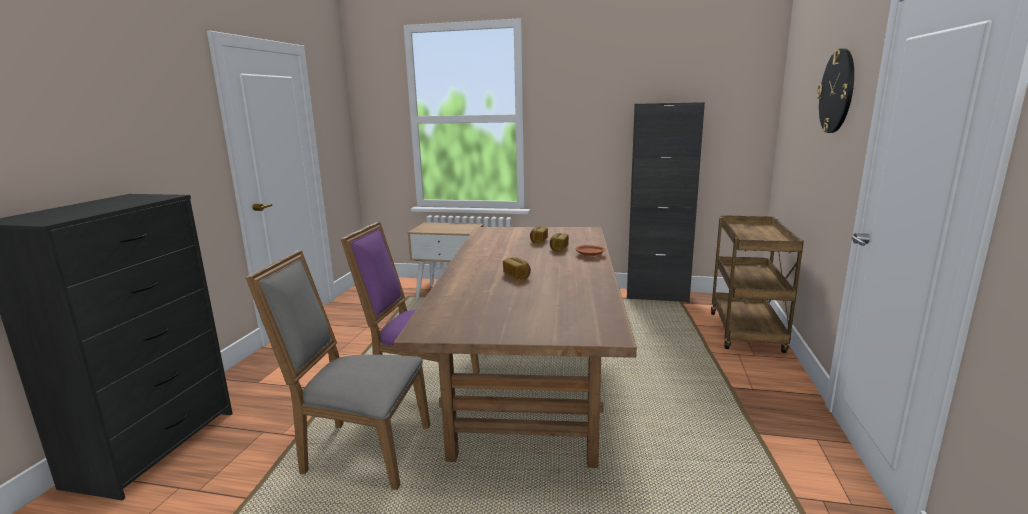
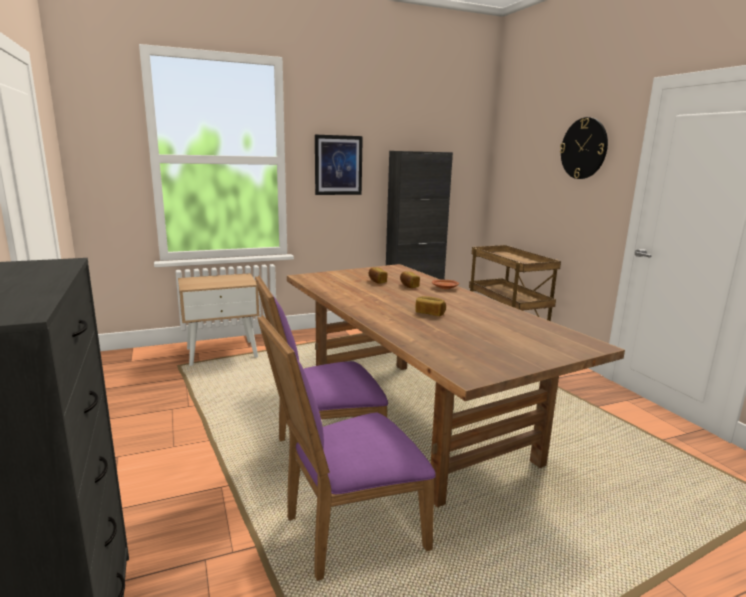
camera: 35 degrees left, 0 degrees up
grey chair [245,250,430,490] -> purple chair [257,315,436,581]
none -> picture [315,135,363,195]

